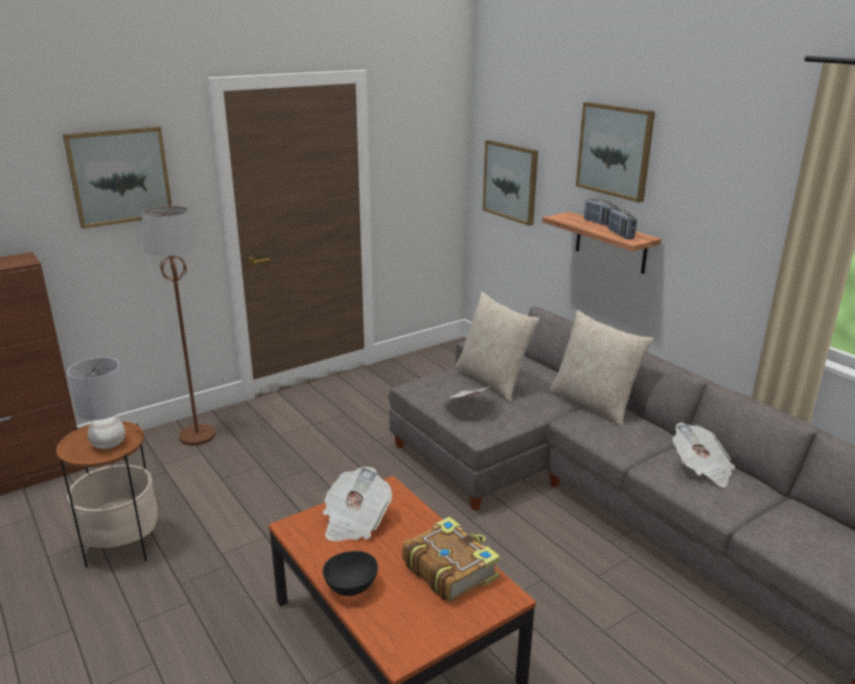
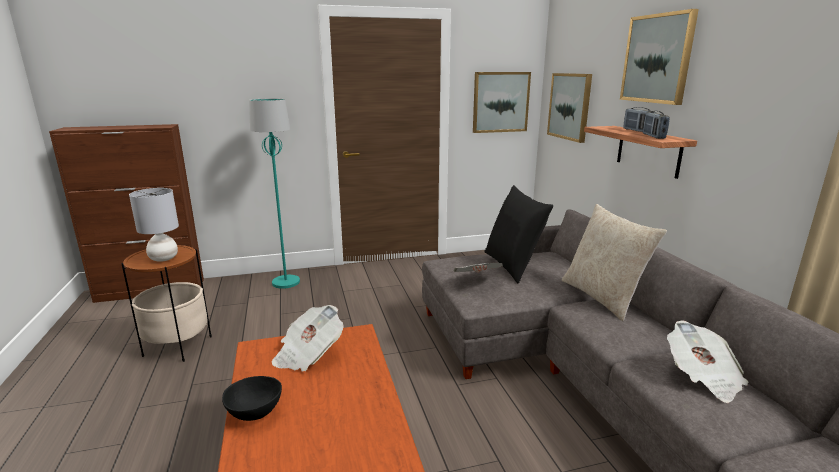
camera: 20 degrees right, 5 degrees down
picture [63,126,172,229] -> picture moved to [473,72,531,133]
brown floor lamp [142,206,216,446] -> turquoise floor lamp [249,99,300,289]
book [402,516,500,603] -> none
beige pillow [455,292,540,402] -> black pillow [485,185,553,283]

